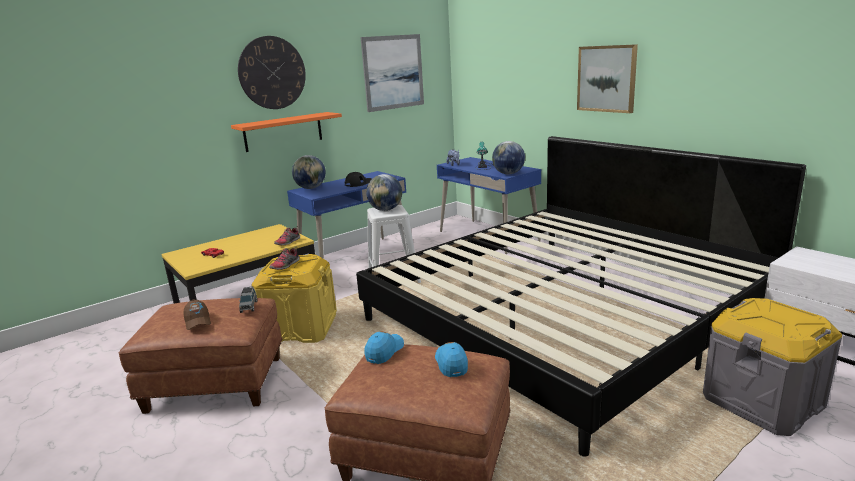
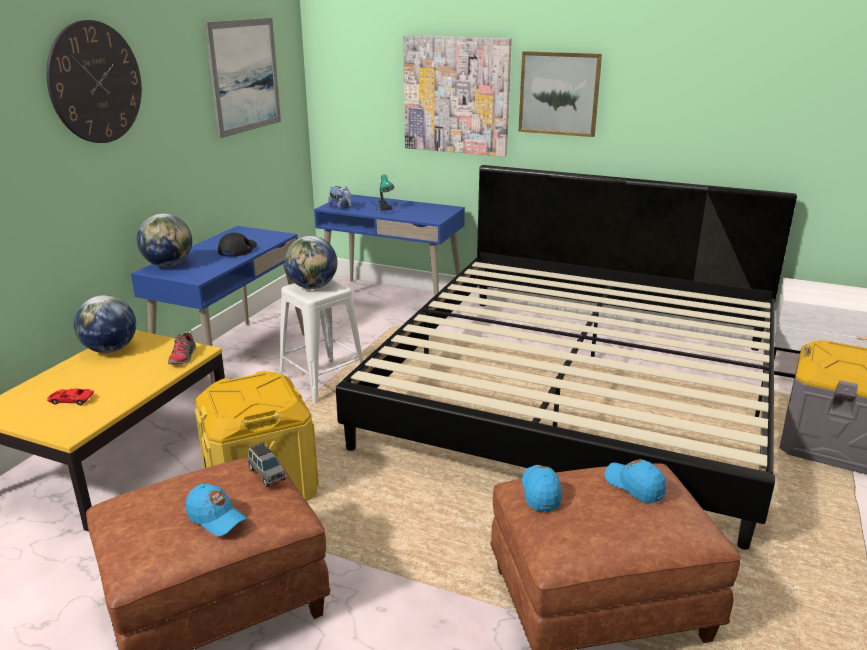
camera: 30 degrees left, 5 degrees up
brown cap [183,299,211,330] -> blue cap [186,484,247,536]
orange shelf [231,112,342,152] -> none
shoe [269,246,300,270] -> none
globe [492,141,525,174] -> globe moved to [74,295,136,353]
none -> picture [403,35,512,157]

